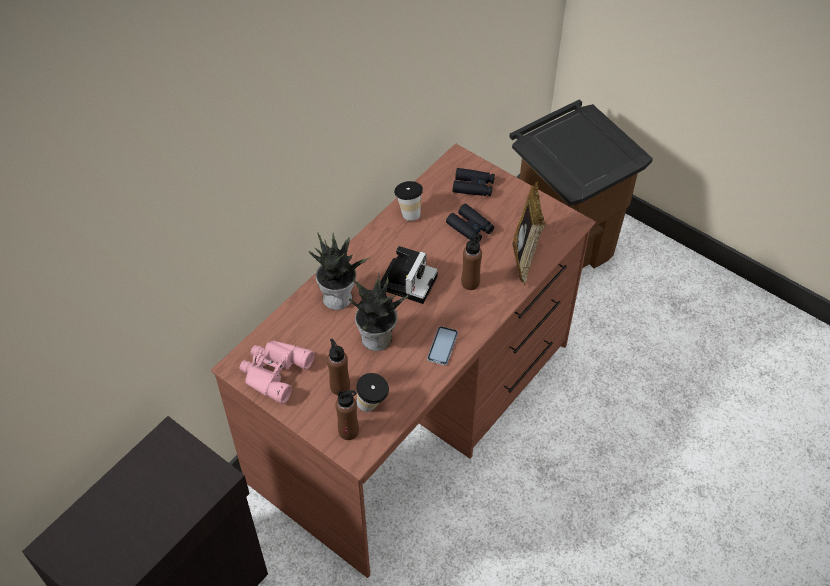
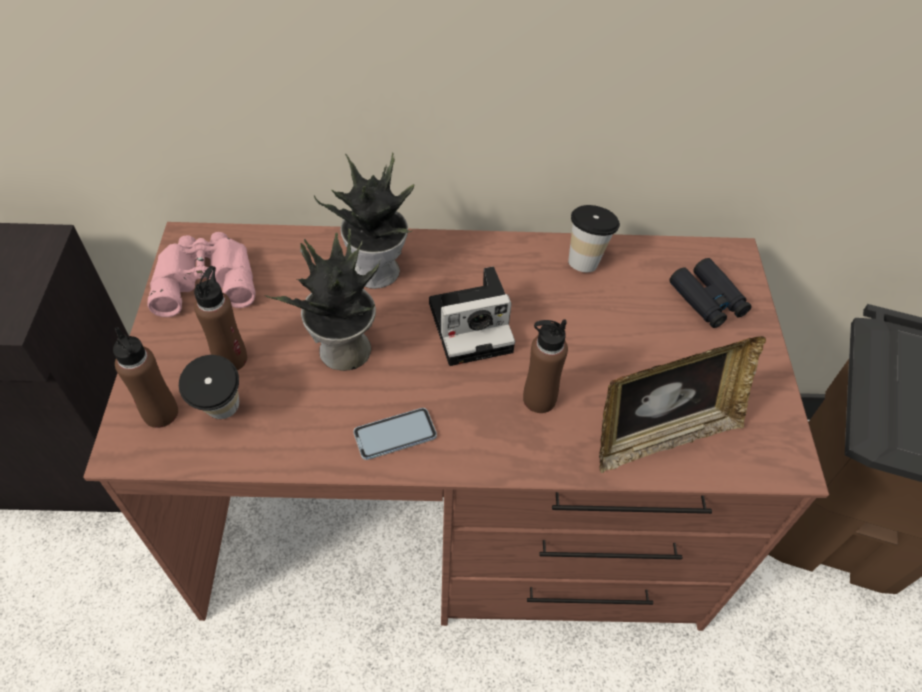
camera: 50 degrees right, 0 degrees up
black binoculars [446,204,494,242] -> none

